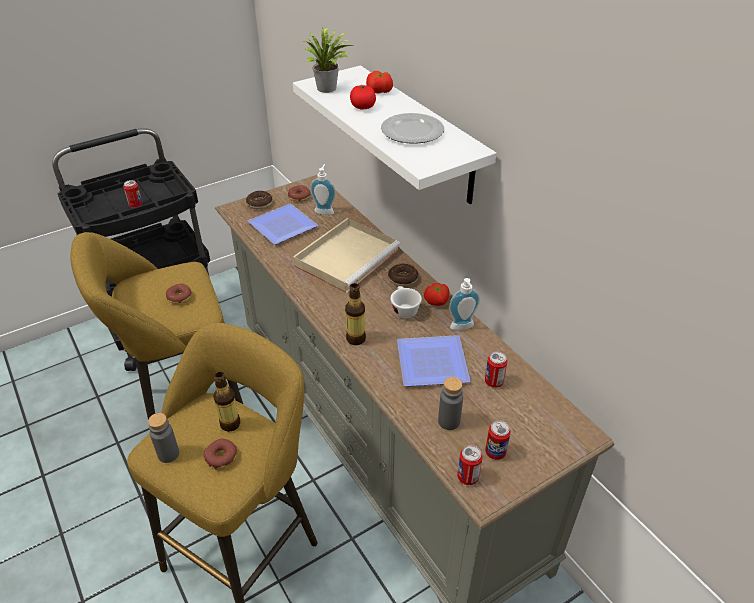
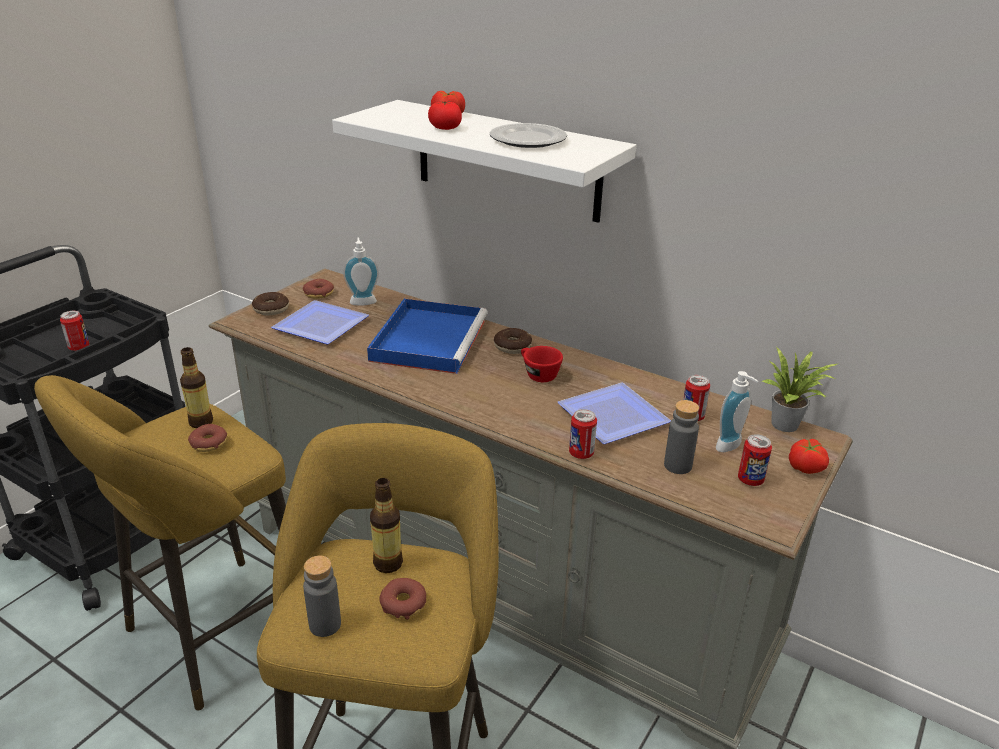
camera: 25 degrees left, 10 degrees down
beige tray [293,218,401,293] -> blue tray [367,299,487,374]
potted plant [299,26,354,93] -> potted plant moved to [762,348,837,432]
bottle [345,283,366,345] -> bottle moved to [180,347,213,428]
white cup [391,286,422,318] -> red cup [521,346,563,382]
tomato [424,283,449,306] -> tomato moved to [789,439,829,474]
soap dispenser [449,278,480,331] -> soap dispenser moved to [716,371,759,452]
can [457,445,483,485] -> can moved to [569,409,597,459]

